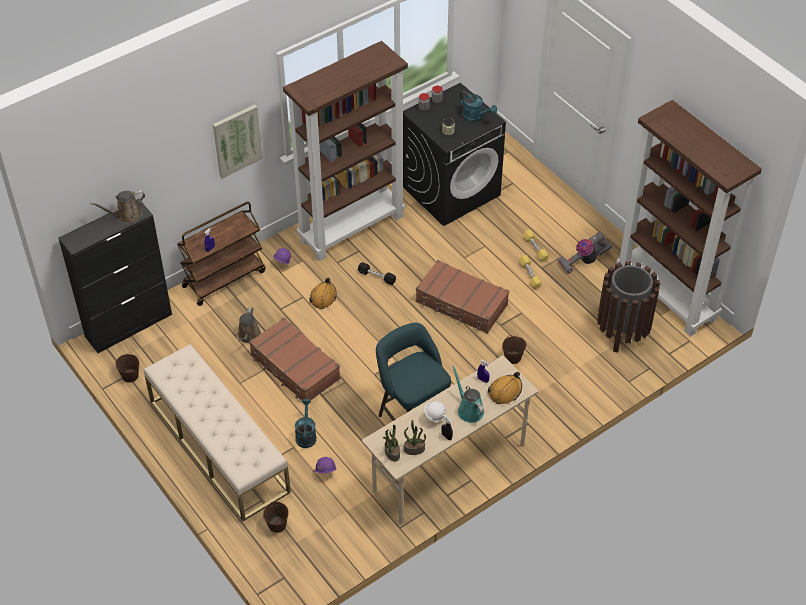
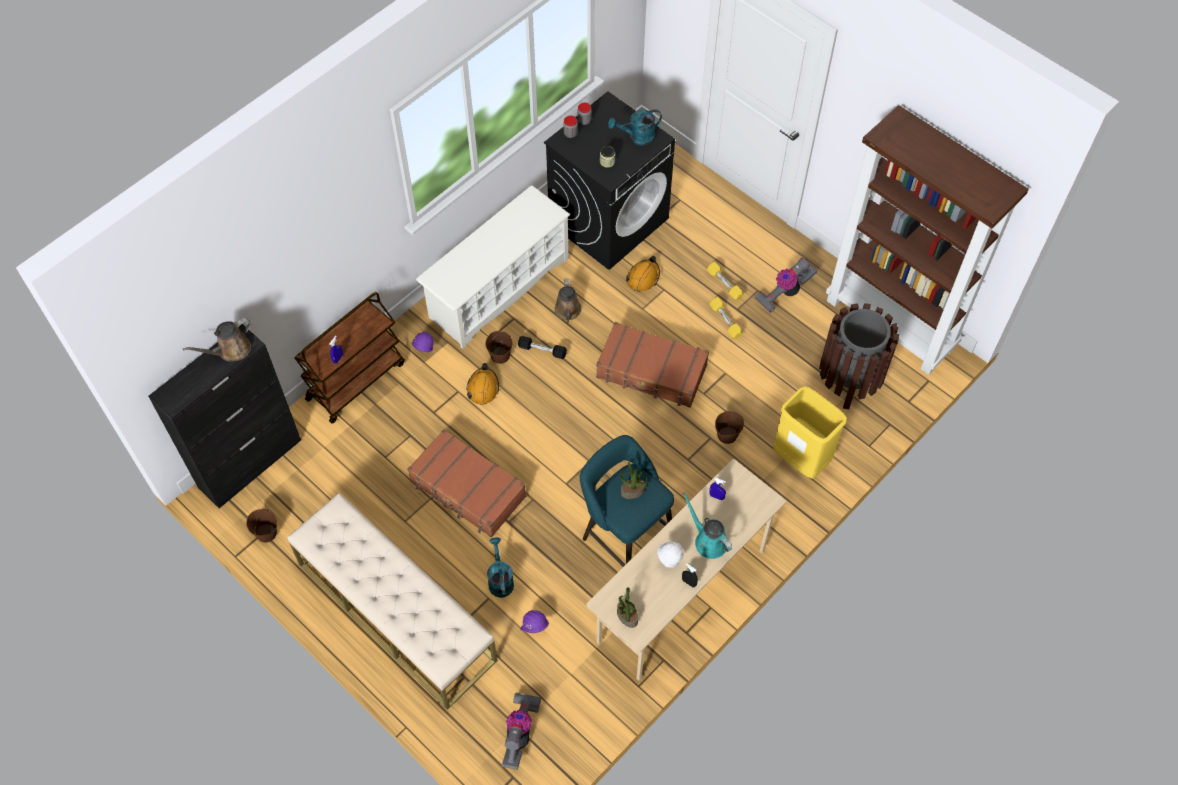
camera: 10 degrees left, 10 degrees up
picture [213,104,263,179] -> none
brown watering can [238,307,261,343] -> brown watering can moved to [554,279,581,323]
brown bucket [263,502,289,533] -> brown bucket moved to [486,331,513,364]
brown bookcase [283,41,408,261] -> white shoe rack [416,185,571,349]
potted plant [404,420,426,455] -> potted plant moved to [620,462,648,499]
turquoise watering can [460,91,497,122] -> turquoise watering can turned 135 degrees clockwise [608,109,662,146]
orange hard hat [488,372,522,404] -> orange hard hat moved to [626,256,660,292]
none -> vacuum cleaner [502,692,541,770]
none -> yellow trash can [773,386,847,478]

